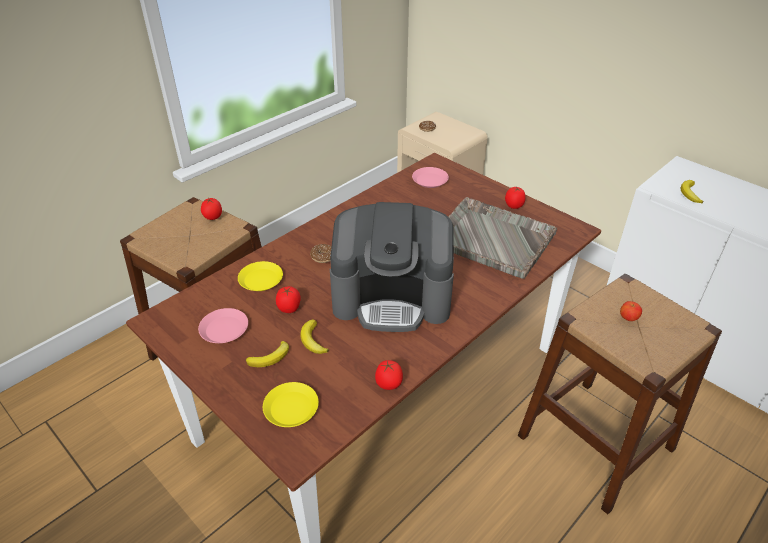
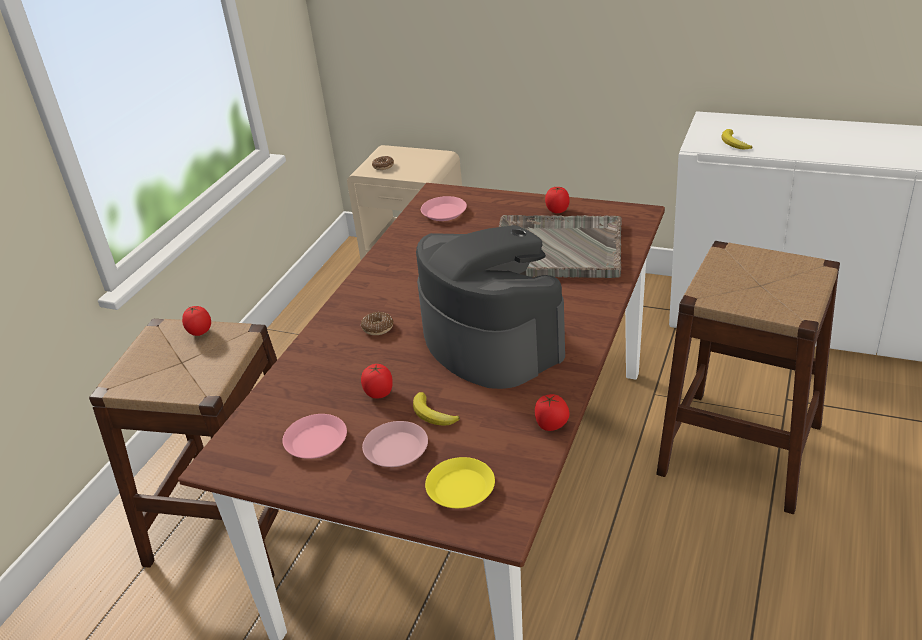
camera: 20 degrees left, 5 degrees down
yellow plate [238,261,283,291] -> none
banana [246,341,289,367] -> pink plate [362,421,428,467]
coffee machine [330,202,454,332] -> coffee machine turned 105 degrees counterclockwise [416,225,565,389]
apple [620,301,642,321] -> none

